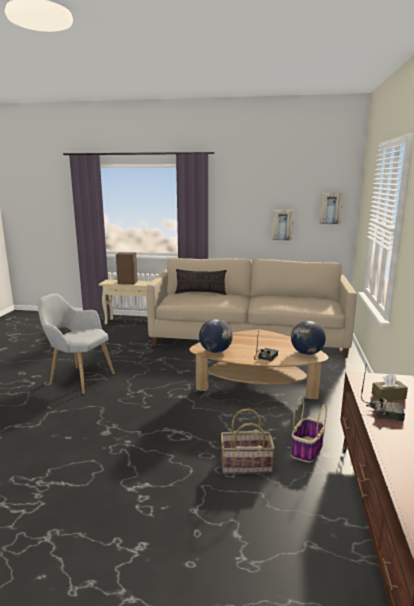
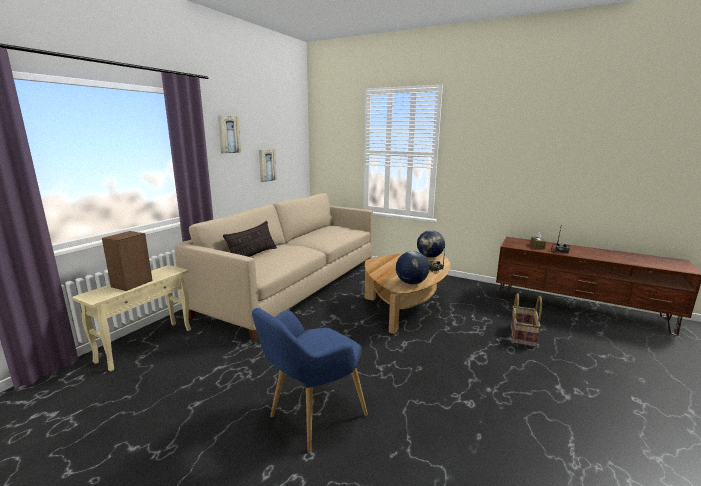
camera: 70 degrees left, 0 degrees up
grey armchair [38,293,115,394] -> blue armchair [252,308,368,452]
basket [291,397,327,463] -> none
picture [319,193,343,224] -> picture moved to [218,116,241,154]

